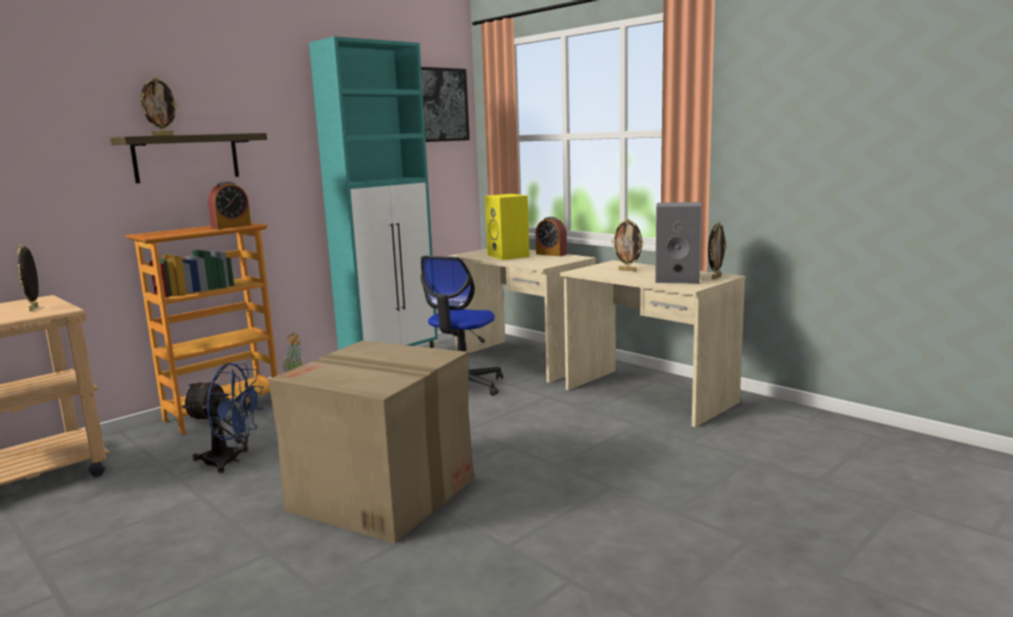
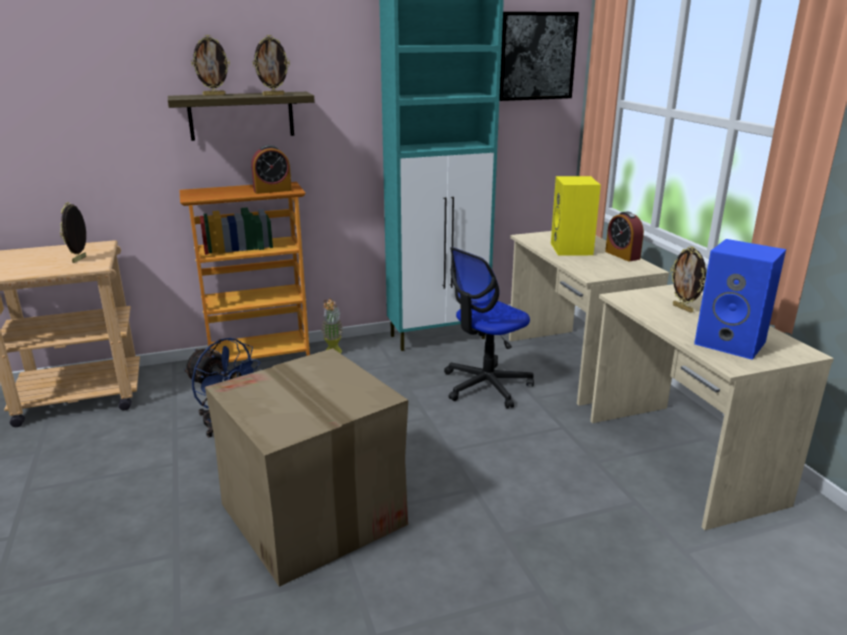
camera: 25 degrees right, 10 degrees up
grey speaker [655,202,702,283] -> blue speaker [694,239,786,360]
picture frame [708,222,726,280] -> picture frame moved to [252,35,290,96]

